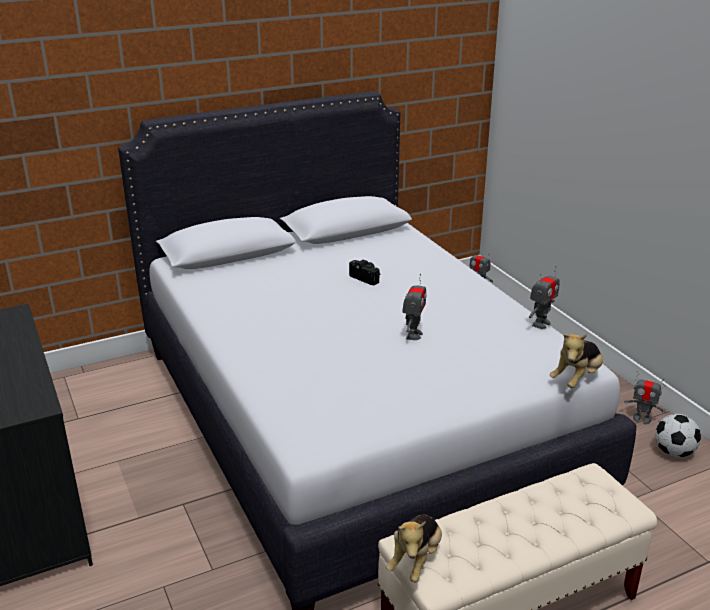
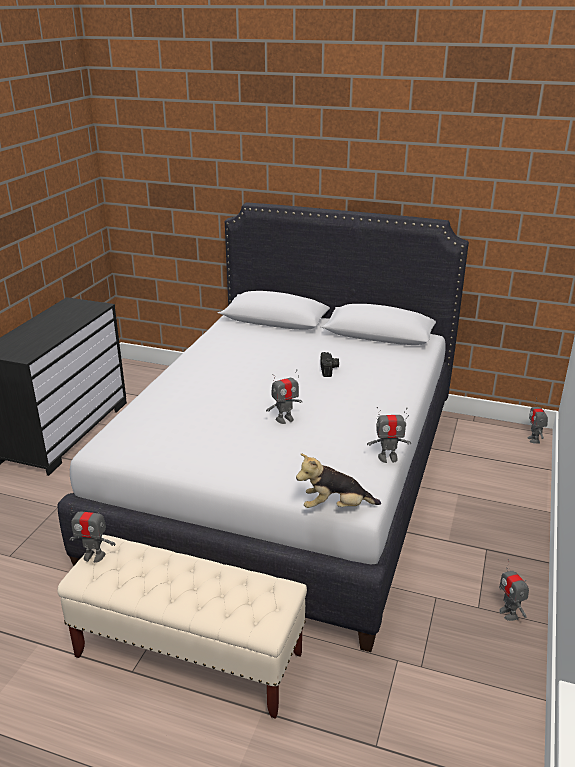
camera: 45 degrees right, 0 degrees up
plush toy [386,514,442,582] -> toy robot [69,503,115,563]
football [655,414,701,457] -> none

